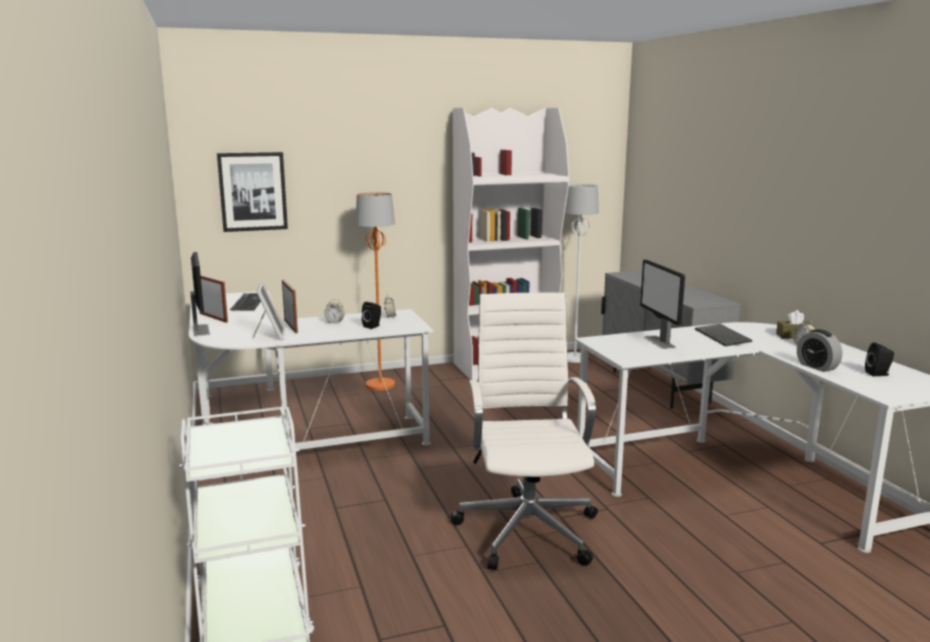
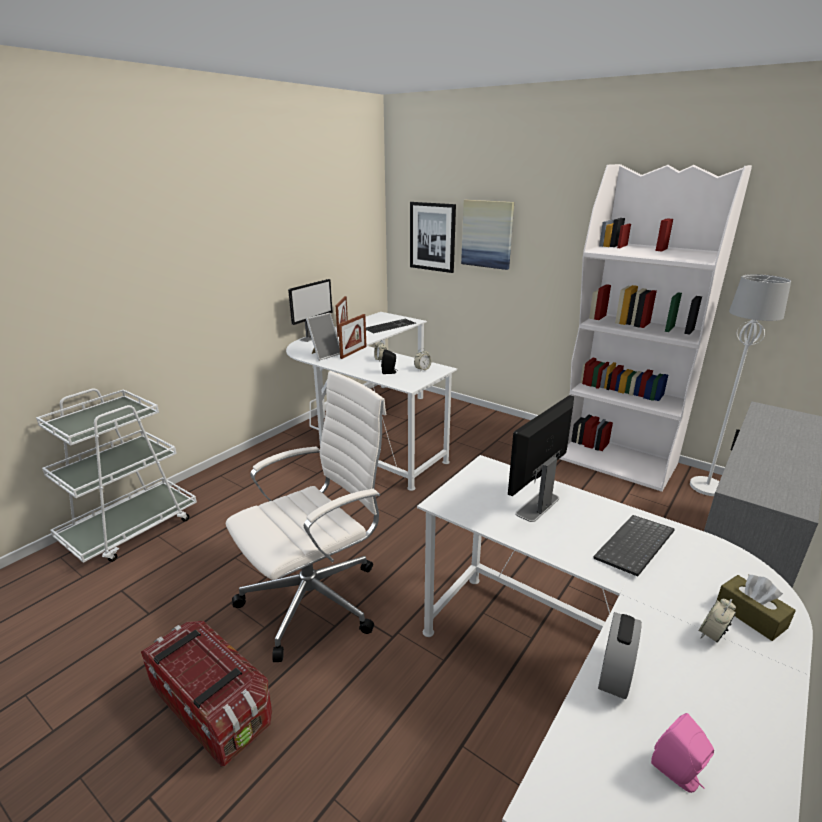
camera: 55 degrees right, 10 degrees up
orange floor lamp [355,192,395,391] -> none
black speaker [865,342,894,376] -> pink speaker [651,713,714,793]
none -> storage box [141,621,272,767]
none -> picture [461,200,514,270]

